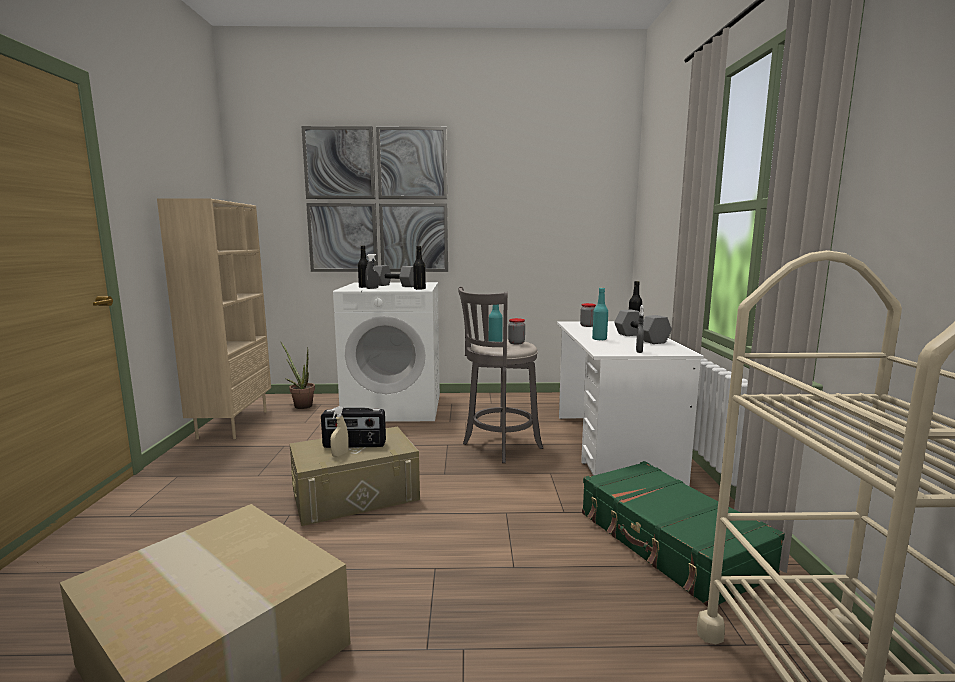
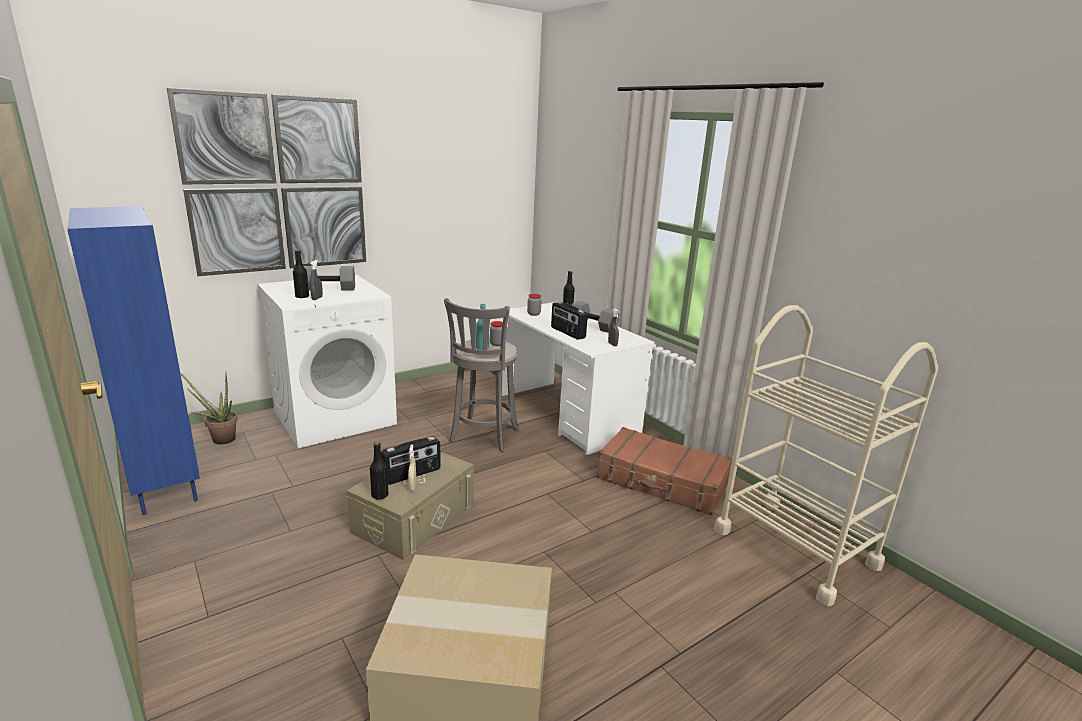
camera: 35 degrees left, 10 degrees up
beige bookcase [157,199,271,440] -> blue bookcase [68,206,200,515]
black bottle [413,246,426,290] -> black bottle moved to [370,442,389,500]
green suitcase [582,461,785,607] -> brown suitcase [597,427,732,516]
turquoise bottle [592,288,608,340] -> radio [551,302,588,340]

